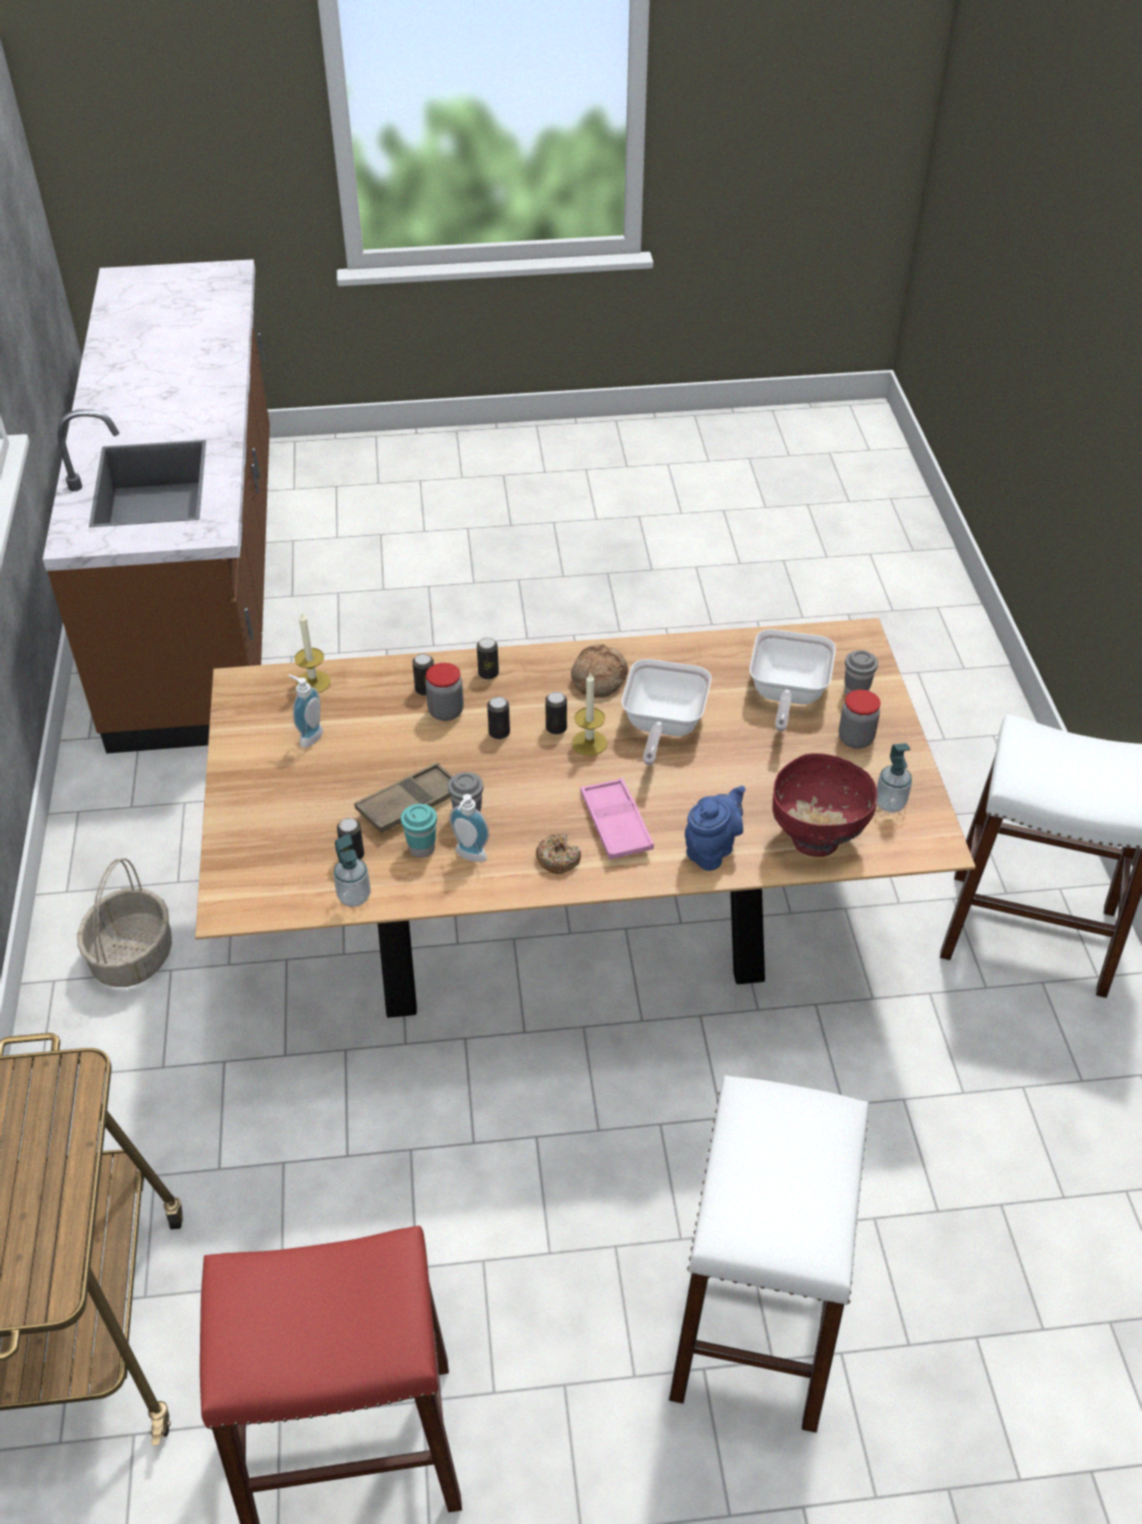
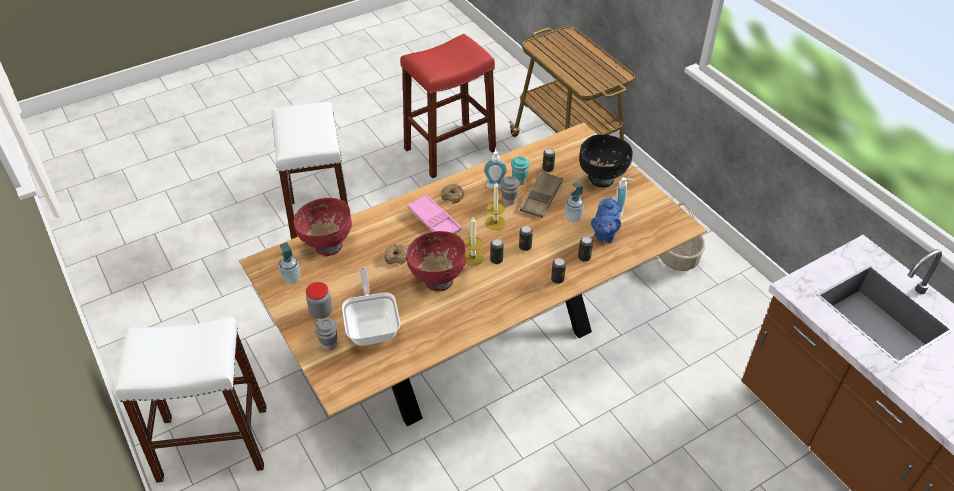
camera: 155 degrees right, 0 degrees up
candle [294,613,330,693] -> candle moved to [485,181,506,230]
soap dispenser [333,834,371,907] -> soap dispenser moved to [565,183,584,222]
jar [425,663,464,721] -> none
bread [571,644,628,697] -> none
frying pan [622,659,711,765] -> red bowl [407,231,466,292]
blue teapot [685,786,745,871] -> blue teapot moved to [591,197,621,243]
none -> donut [384,244,407,265]
none -> black bowl [579,134,633,188]

